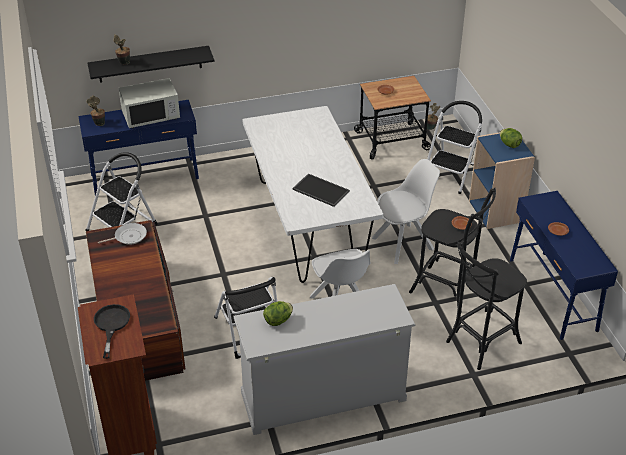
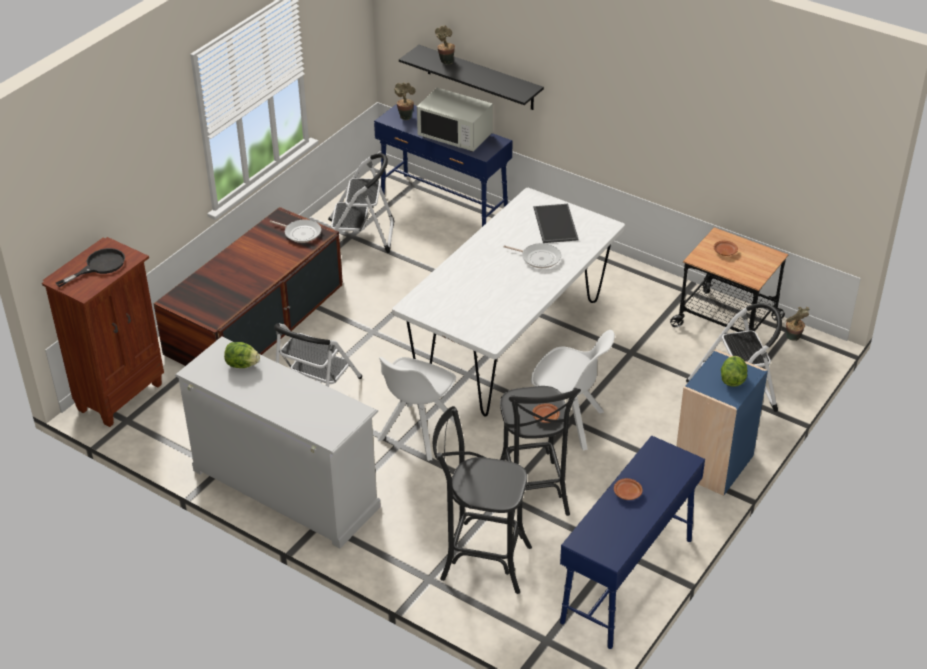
camera: 50 degrees right, 0 degrees up
tray [292,173,350,207] -> tray moved to [534,204,578,243]
none -> frying pan [503,243,561,268]

